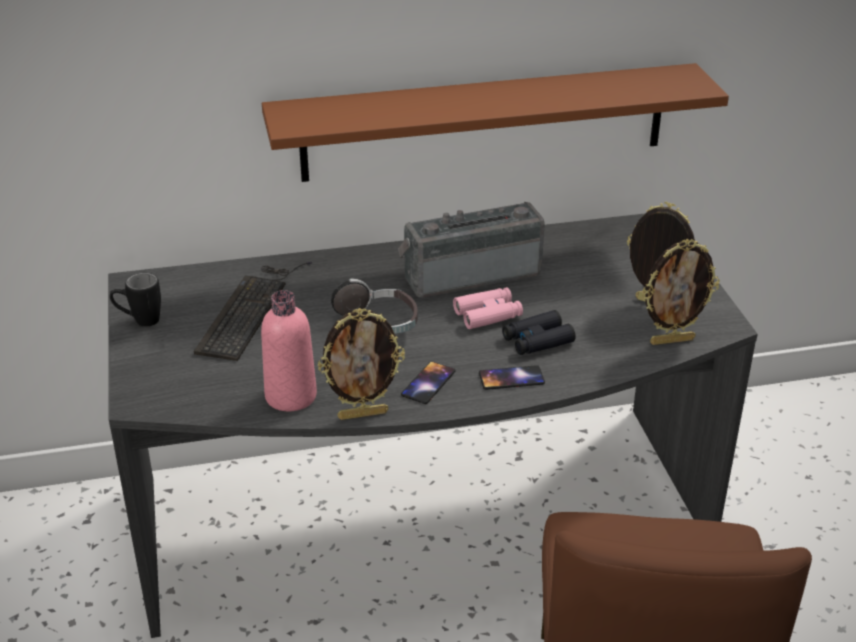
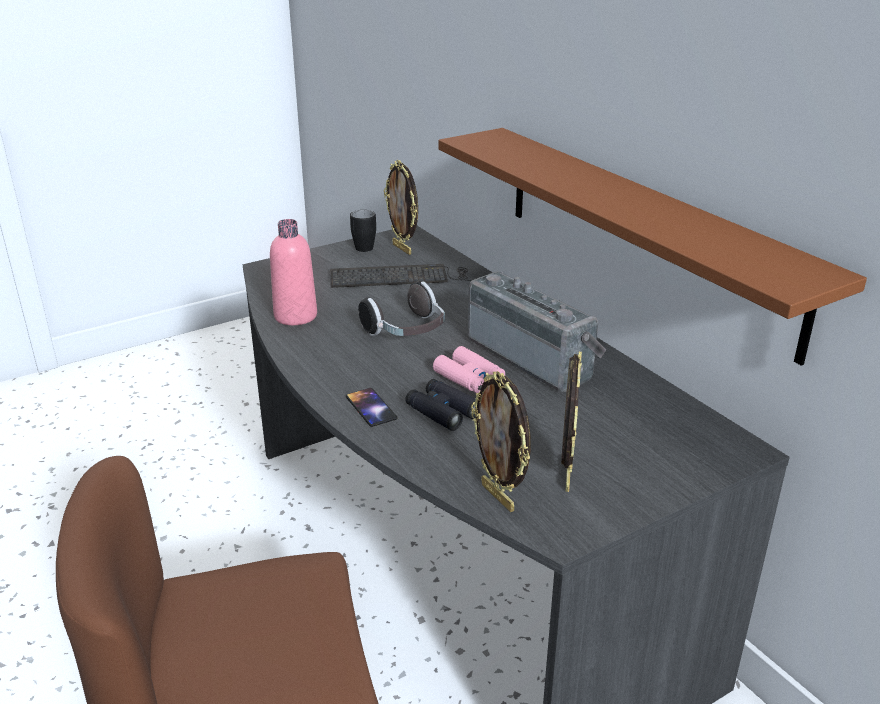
camera: 70 degrees right, 5 degrees down
picture frame [318,308,405,420] -> picture frame moved to [384,160,418,255]
phone [401,361,456,404] -> none

